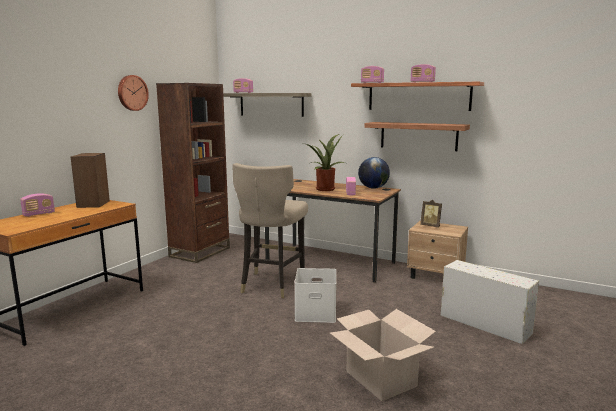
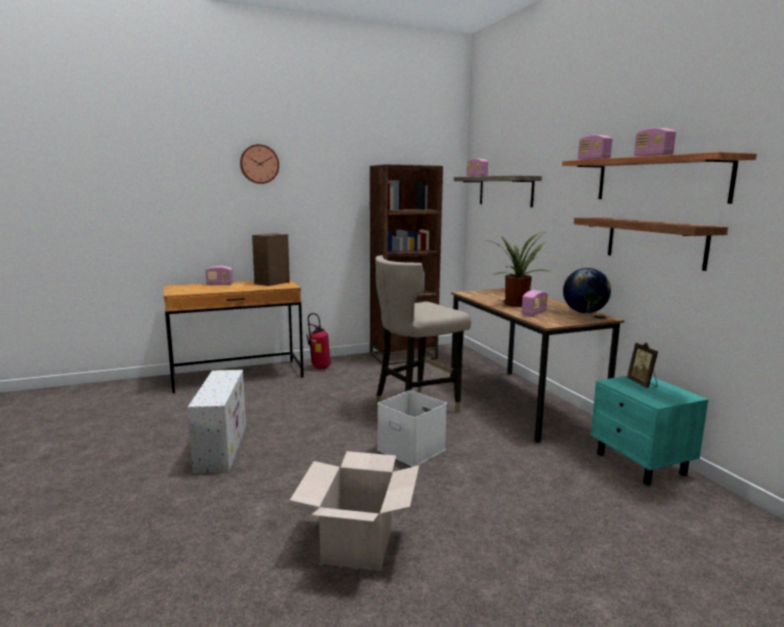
camera: 40 degrees right, 0 degrees up
wall clock [118,75,149,111] -> wall clock moved to [240,144,279,184]
beige nightstand [407,221,468,279] -> turquoise nightstand [591,376,709,485]
white storage box [441,260,539,344] -> white storage box moved to [187,370,246,474]
none -> fire extinguisher [306,313,331,369]

